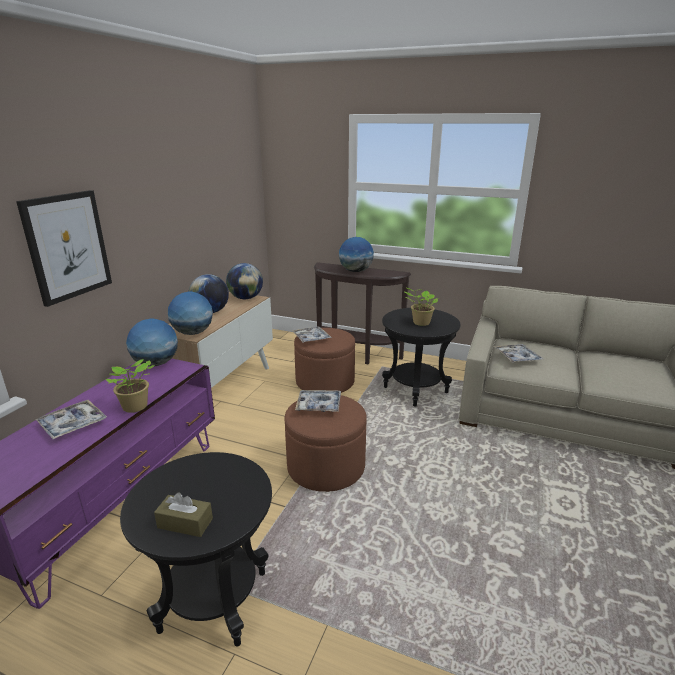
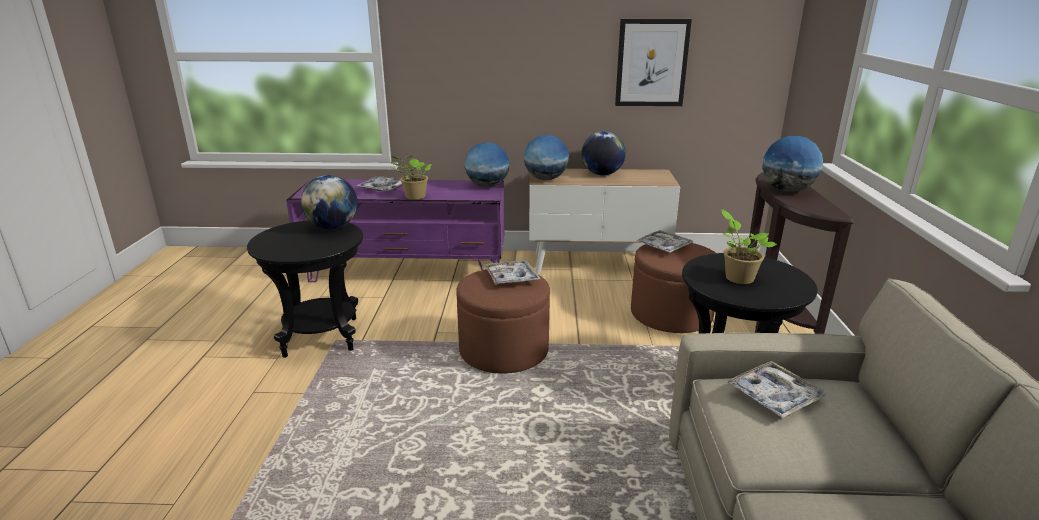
camera: 70 degrees right, 0 degrees up
picture [16,190,112,307] -> picture moved to [615,19,692,106]
brown tissue box [154,492,213,537] -> none
globe [226,263,263,299] -> globe moved to [301,175,358,230]

